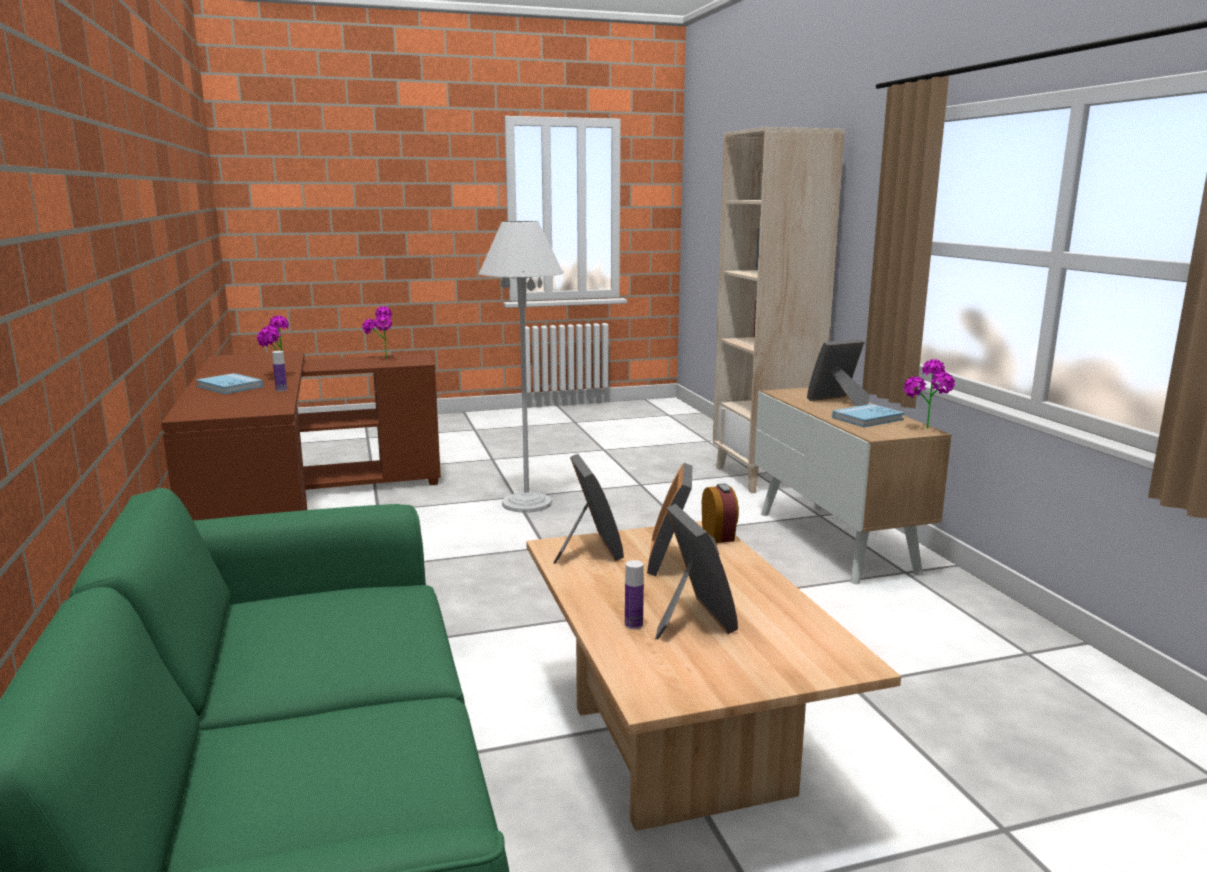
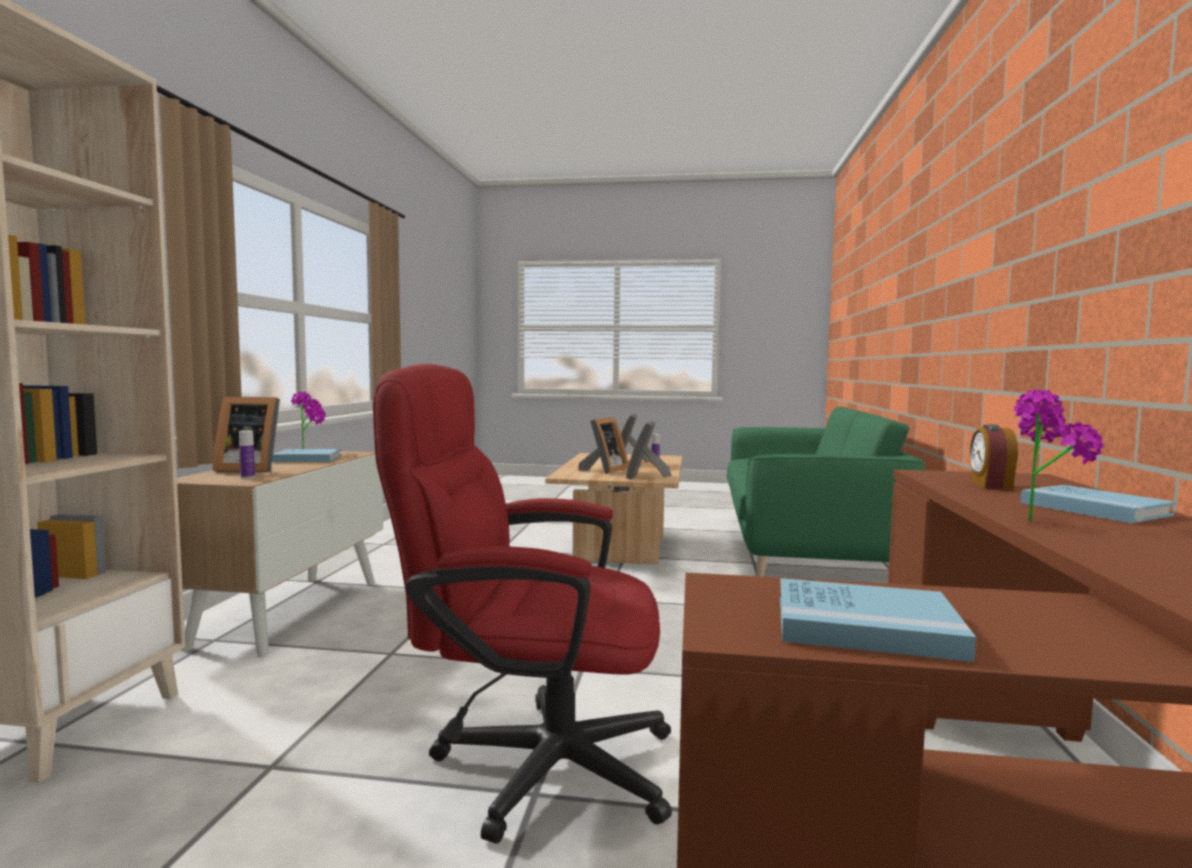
camera: 155 degrees left, 10 degrees down
bottle [272,351,287,391] -> bottle moved to [239,430,255,478]
potted plant [362,306,392,359] -> blue book [780,578,976,662]
white floor lamp [479,221,564,513] -> red office chair [373,364,672,843]
alarm clock [702,484,739,543] -> alarm clock moved to [970,424,1018,490]

